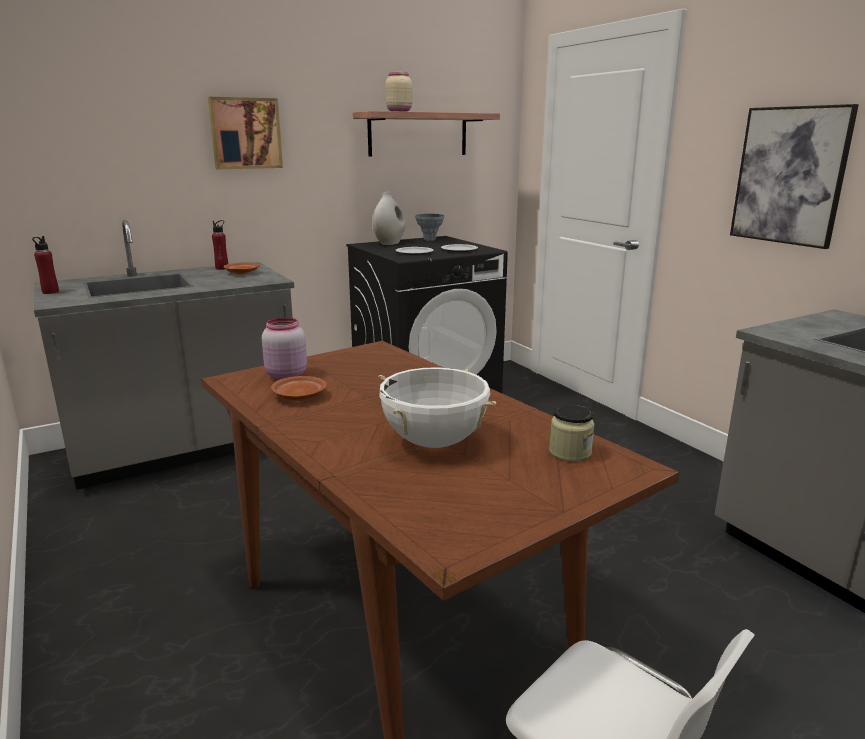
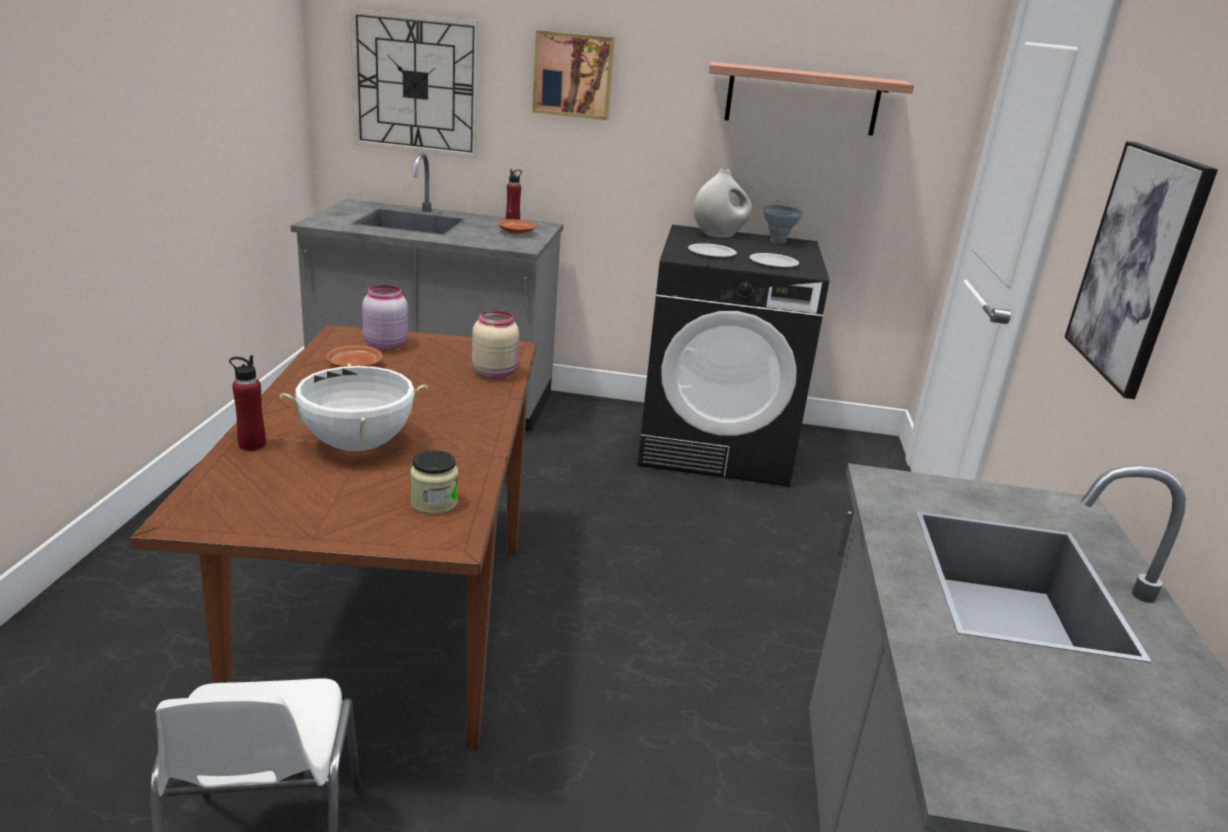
camera: 35 degrees right, 5 degrees up
red bottle [32,236,59,294] -> red bottle moved to [229,355,266,451]
beige jar [386,72,412,112] -> beige jar moved to [472,310,519,379]
none -> wall clock [350,9,480,158]

